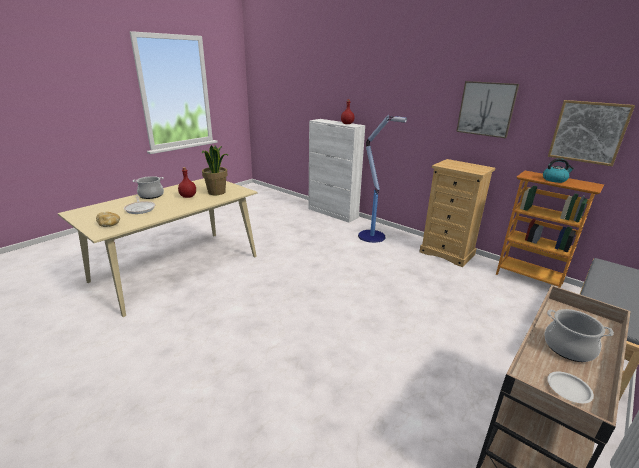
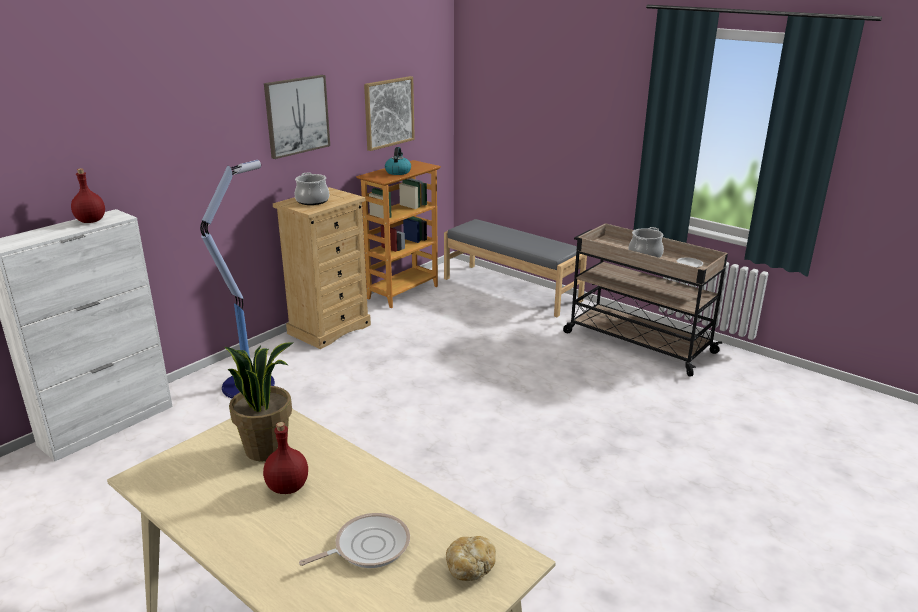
camera: 90 degrees left, 0 degrees up
cooking pot [133,176,164,199] -> cooking pot moved to [294,173,329,205]

